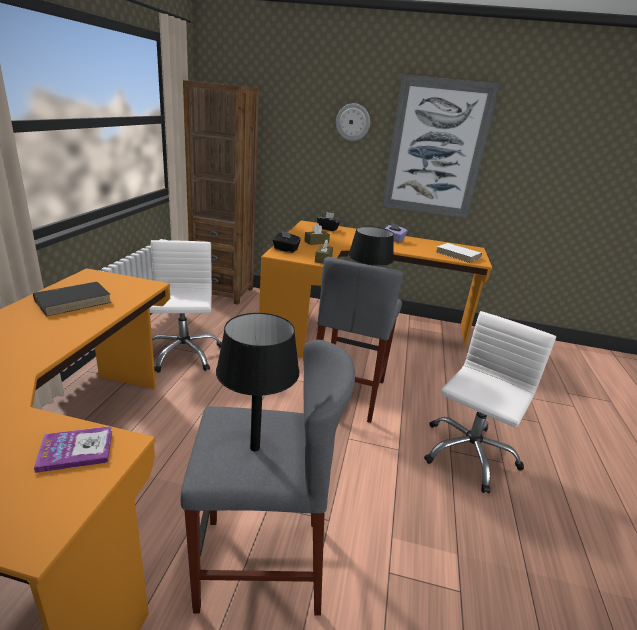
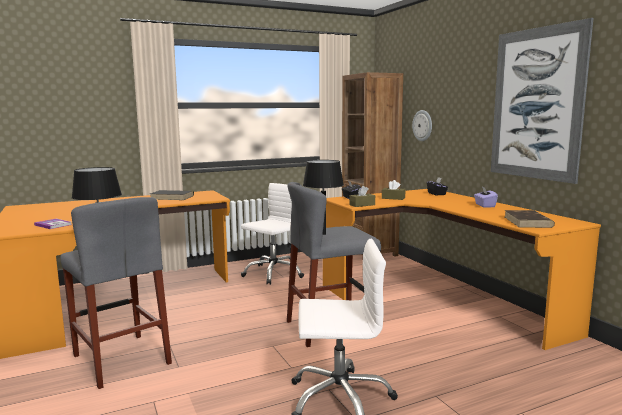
camera: 55 degrees right, 15 degrees down
wall clock [336,103,370,141] -> wall clock moved to [412,110,432,141]
white book [436,243,482,263] -> brown book [505,210,555,228]

